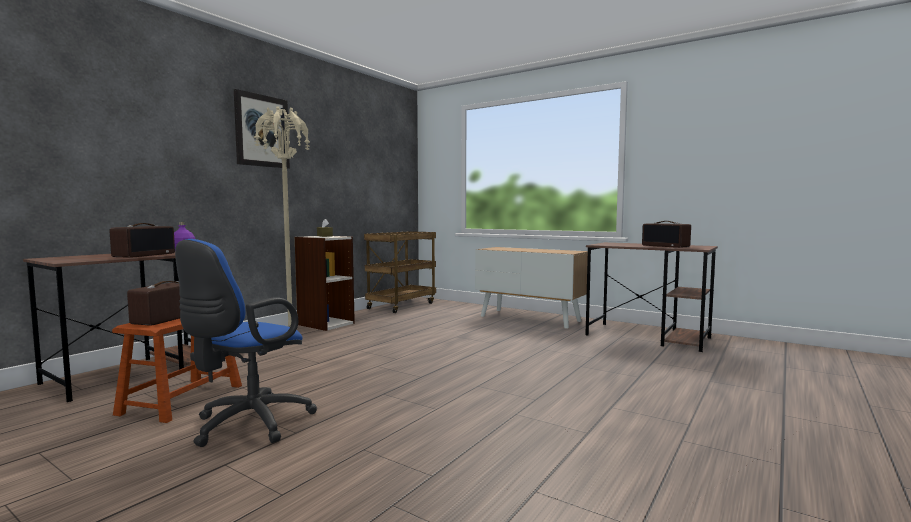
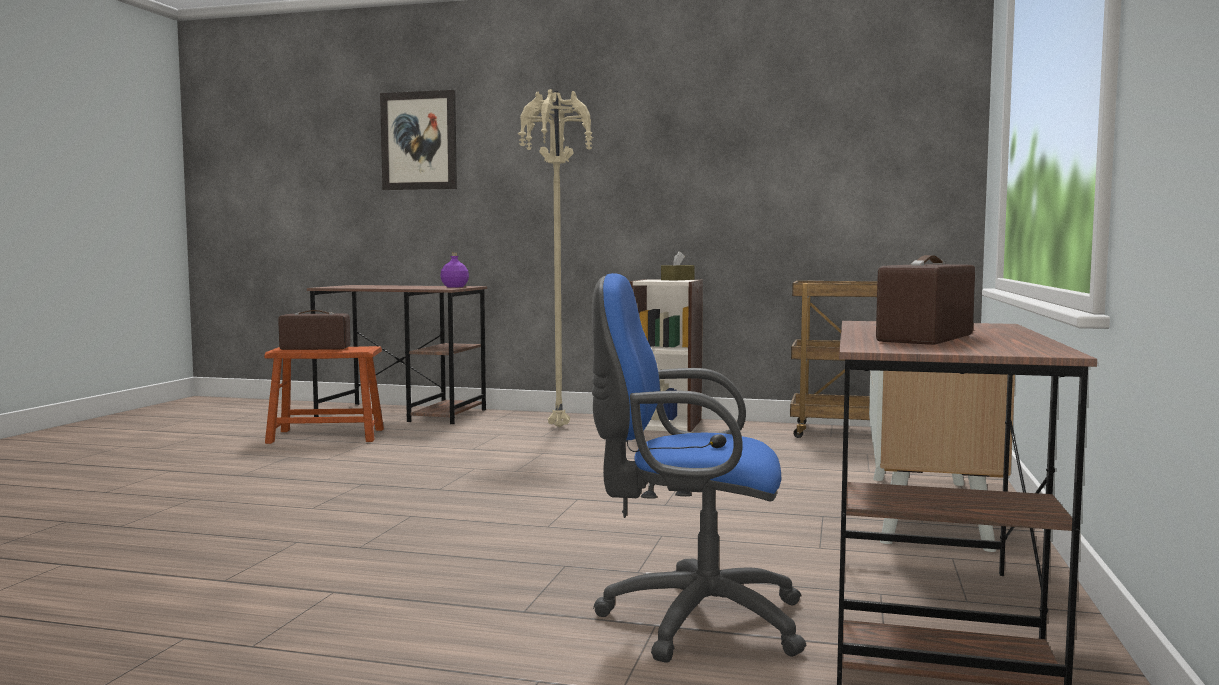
camera: 70 degrees right, 0 degrees up
radio [110,223,175,258] -> none
blue office chair [175,239,317,447] -> blue office chair moved to [592,273,806,663]
picture [234,89,290,169] -> picture moved to [380,90,457,191]

